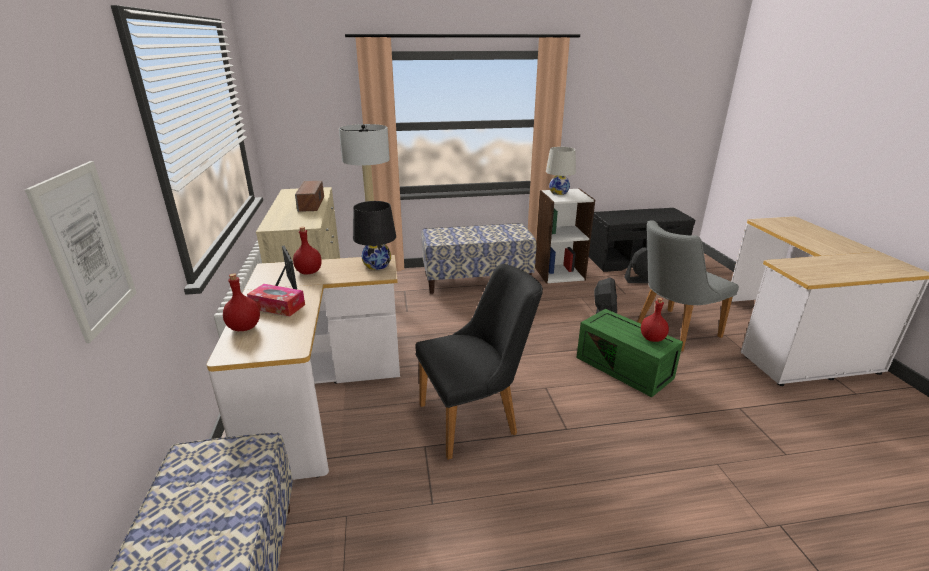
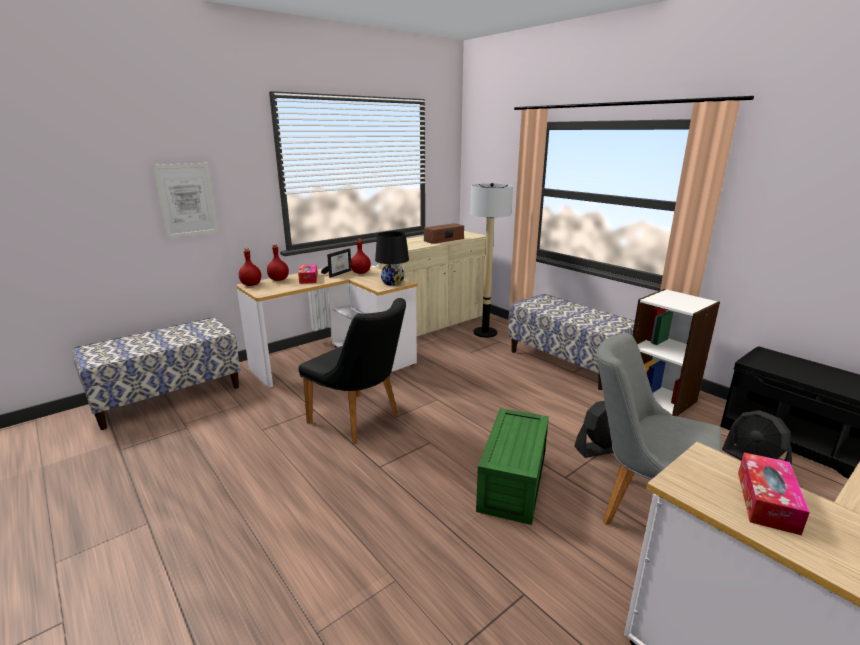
camera: 60 degrees right, 5 degrees down
white table lamp [546,147,576,195] -> none
red bottle [641,298,669,342] -> red bottle moved to [239,248,261,286]
none -> tissue box [738,452,810,535]

